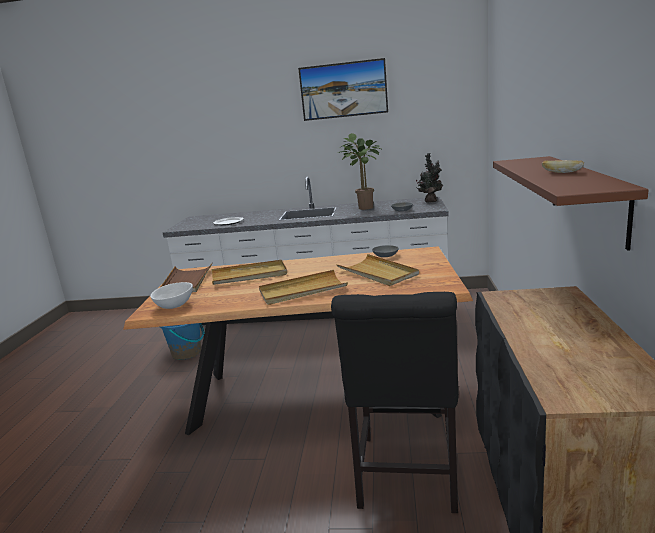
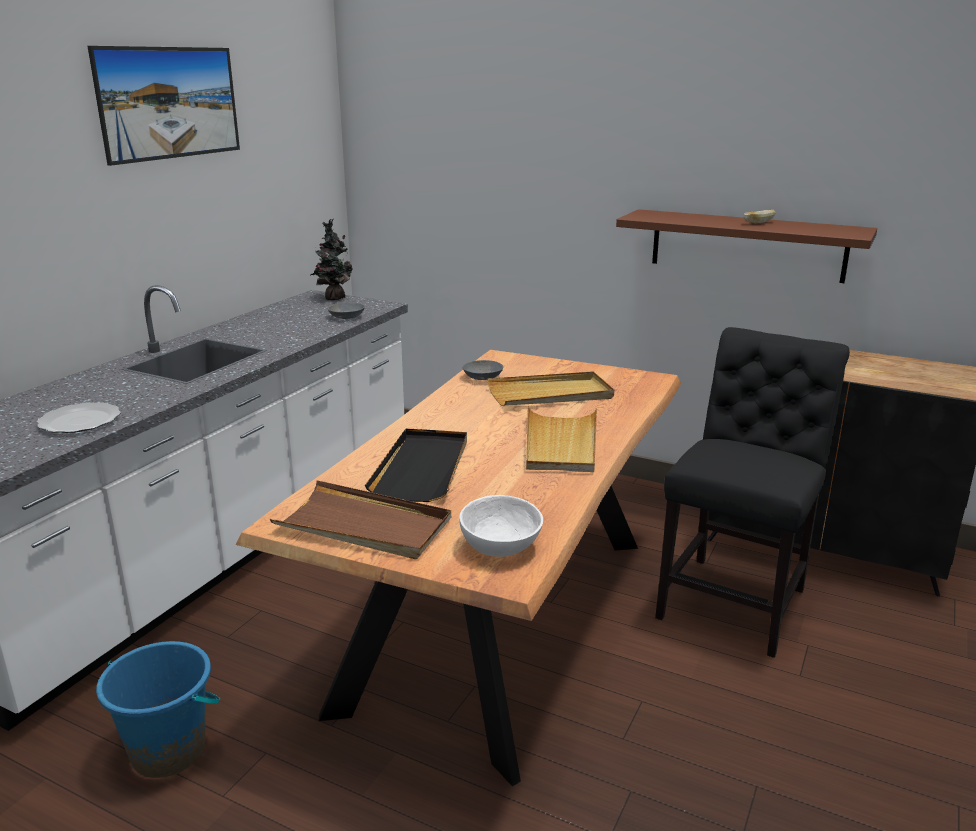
camera: 70 degrees left, 5 degrees up
beige tray [211,260,287,285] -> black tray [365,429,467,502]
black chair [331,292,459,513] -> black chair turned 90 degrees counterclockwise [655,327,850,658]
potted plant [338,133,383,210] -> none

